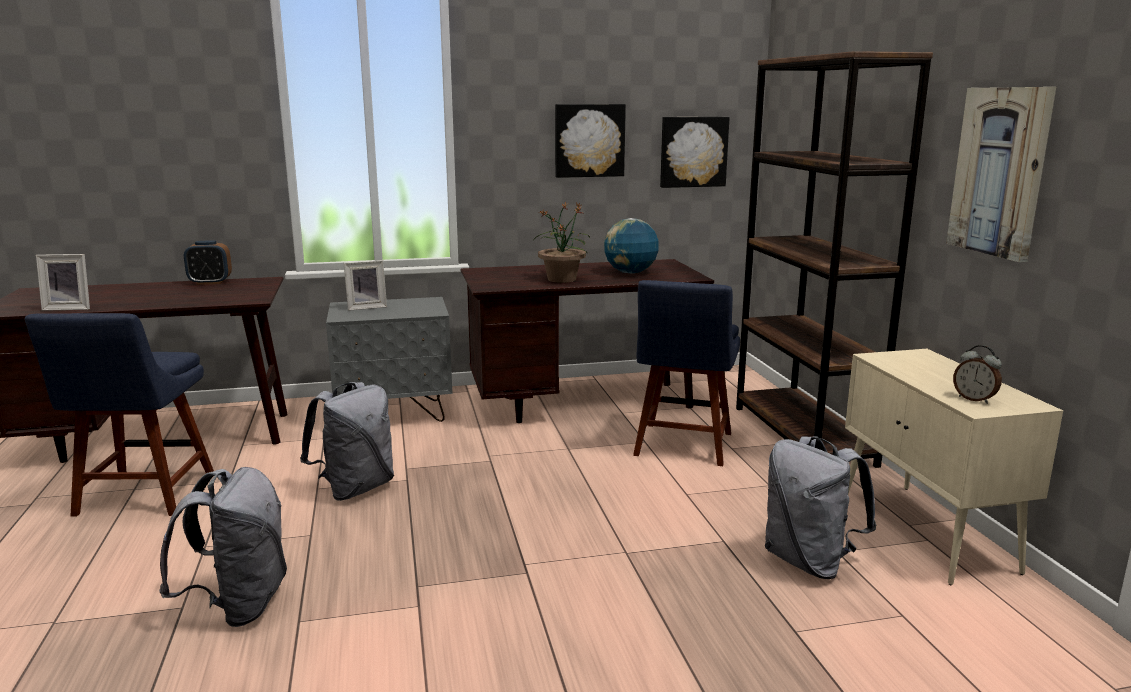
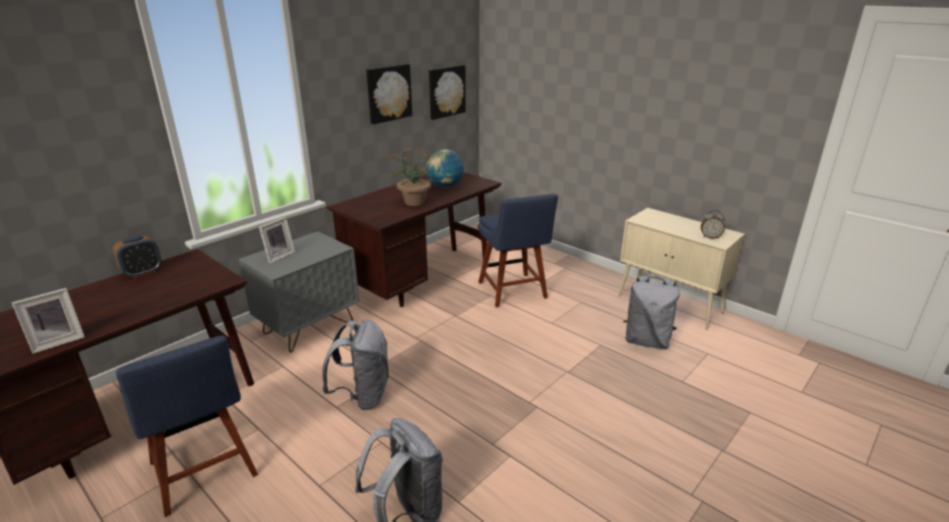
camera: 35 degrees left, 10 degrees up
brown bookcase [736,51,933,468] -> none
picture [946,87,1056,262] -> none

